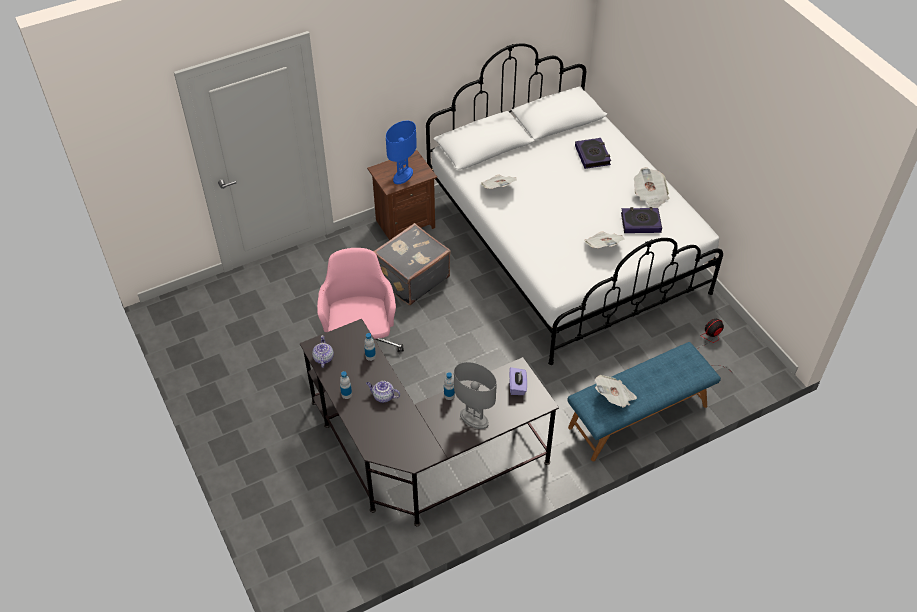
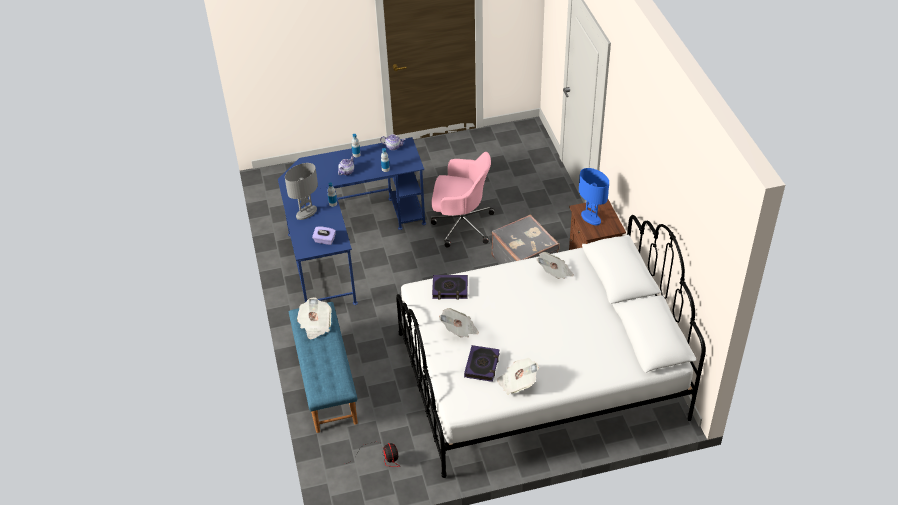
camera: 105 degrees right, 5 degrees down
black desk [300,319,559,526] -> blue desk [278,137,426,305]
book [575,138,611,169] -> book moved to [432,275,468,300]

